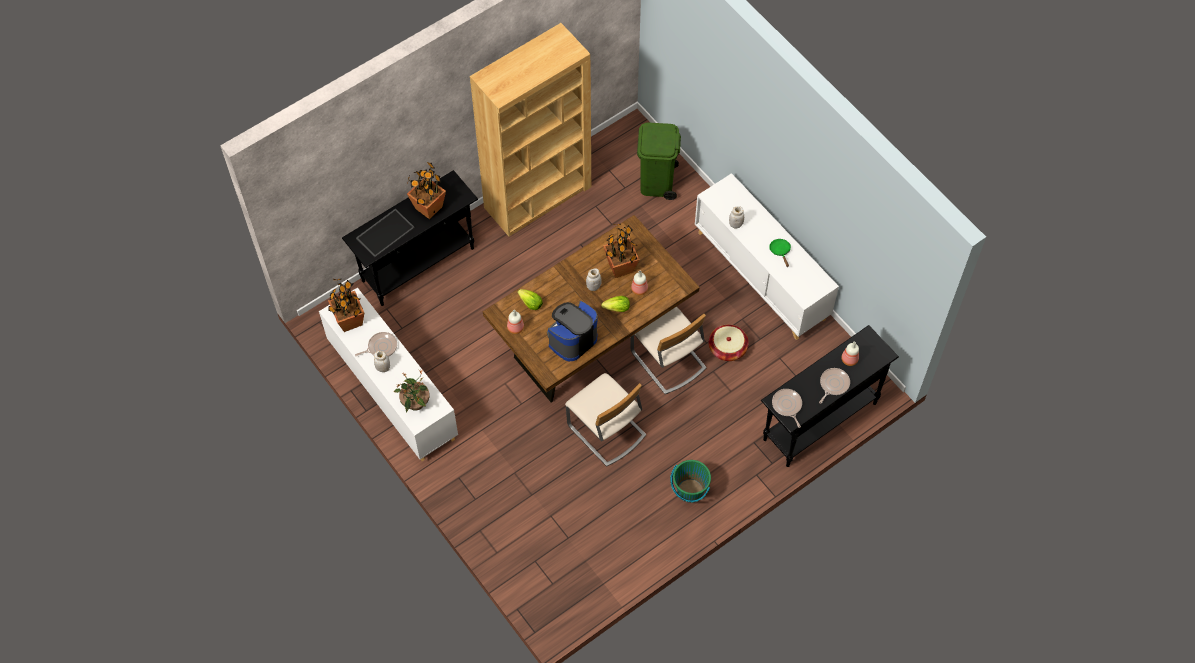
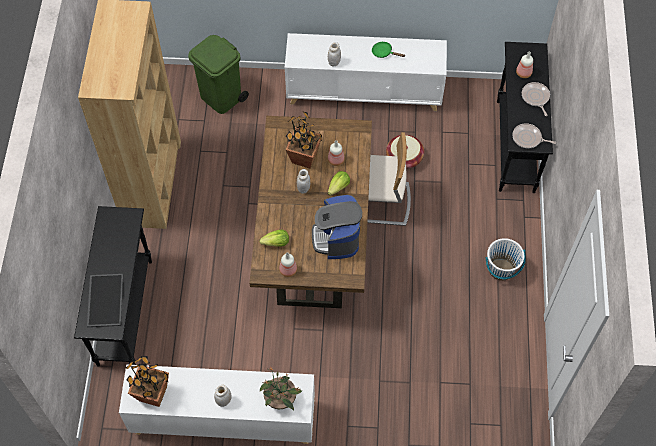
camera: 50 degrees left, 0 degrees up
frying pan [355,332,397,357] -> none
potted plant [407,162,446,219] -> none
beige chair [565,373,646,467] -> none
green bucket [670,460,711,503] -> white bucket [486,238,526,281]

